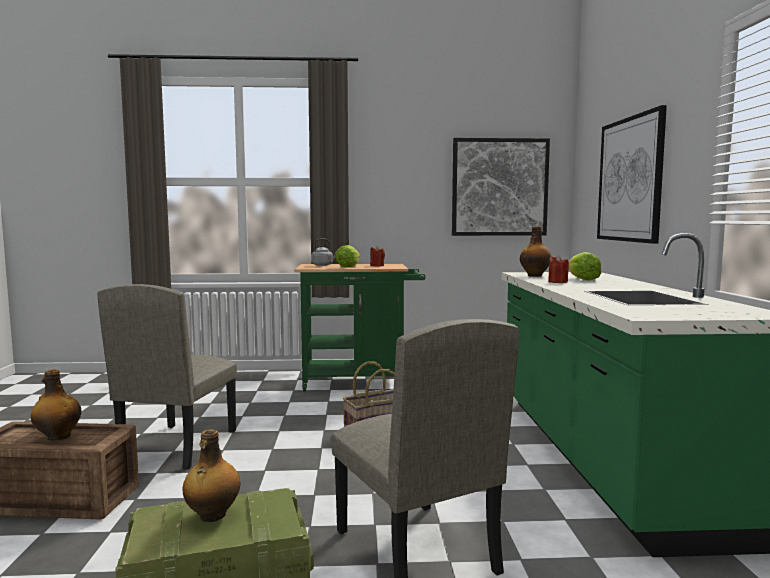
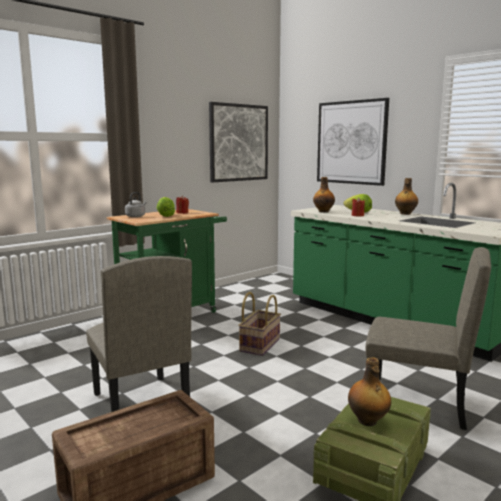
camera: 40 degrees left, 5 degrees up
bottle [31,369,82,441] -> bottle moved to [395,178,418,215]

